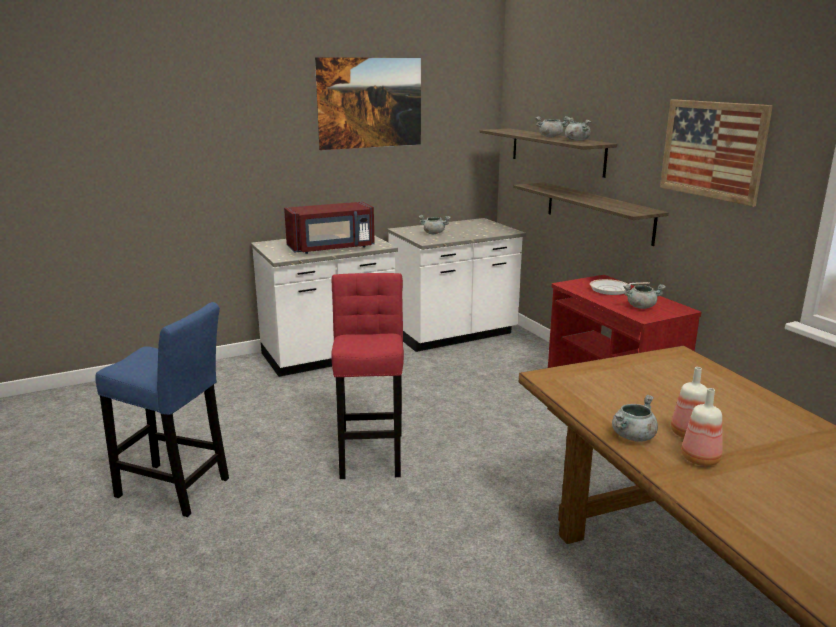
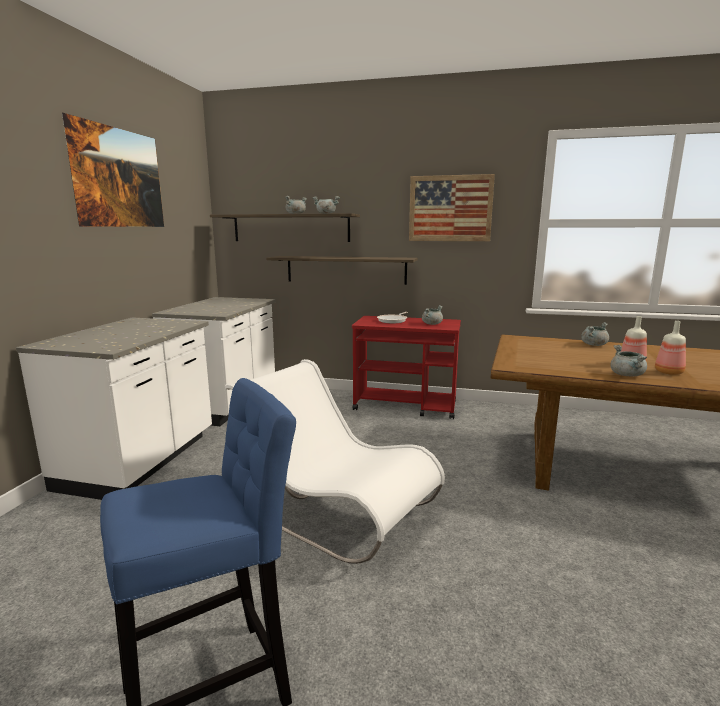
camera: 50 degrees left, 5 degrees down
red microwave [284,202,375,254] -> none
red stool [331,273,404,479] -> white chair [225,359,445,564]
grey cooking pot [418,215,451,234] -> grey cooking pot moved to [581,322,609,346]

